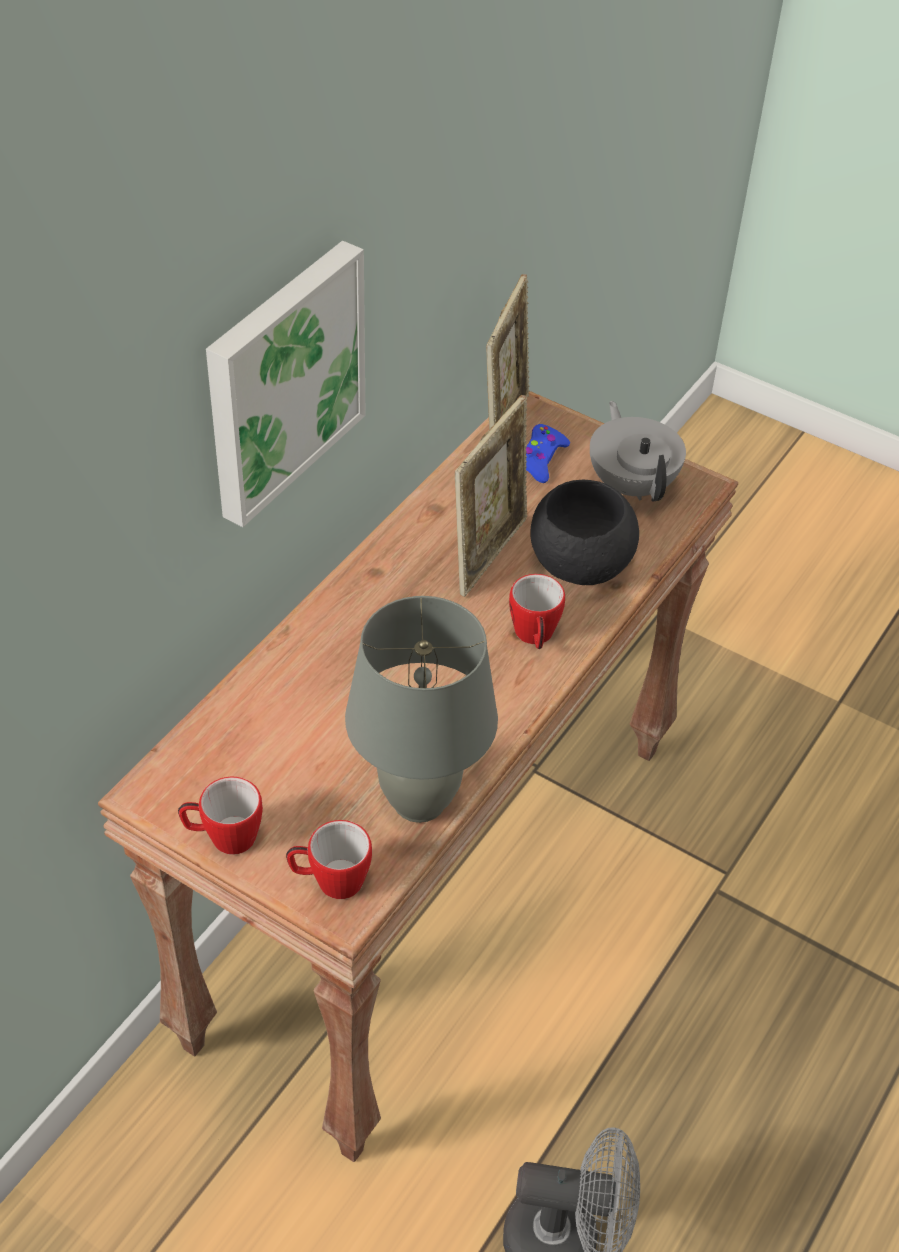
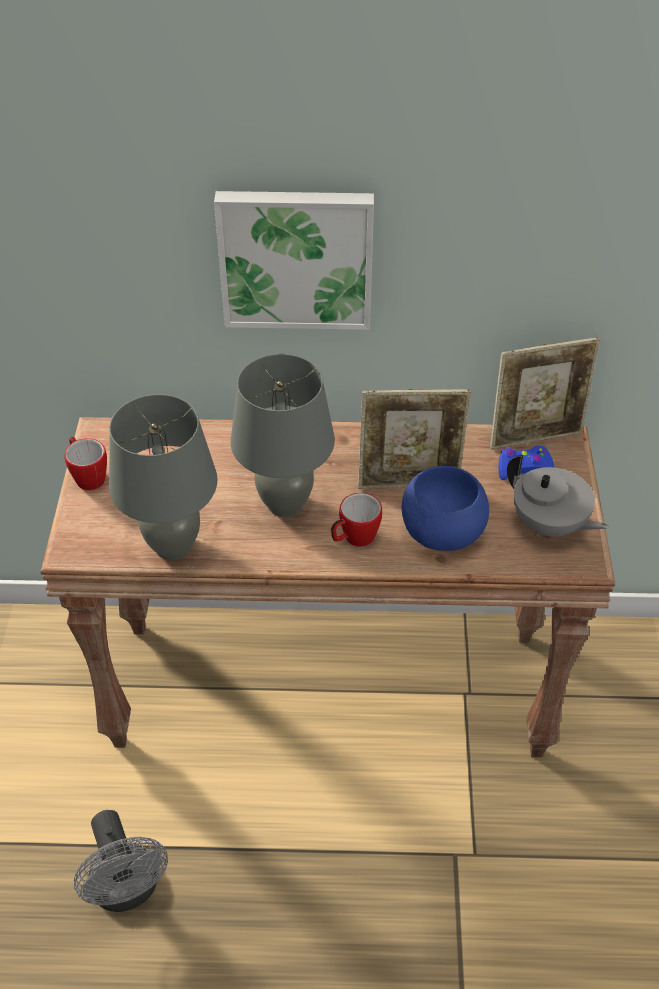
camera: 60 degrees right, 0 degrees up
mug [286,820,372,899] -> none
black bowl [530,480,639,585] -> blue bowl [402,466,489,551]
grey teapot [590,401,686,502] -> grey teapot turned 90 degrees clockwise [507,455,609,537]
none -> grey table lamp [230,354,335,517]

